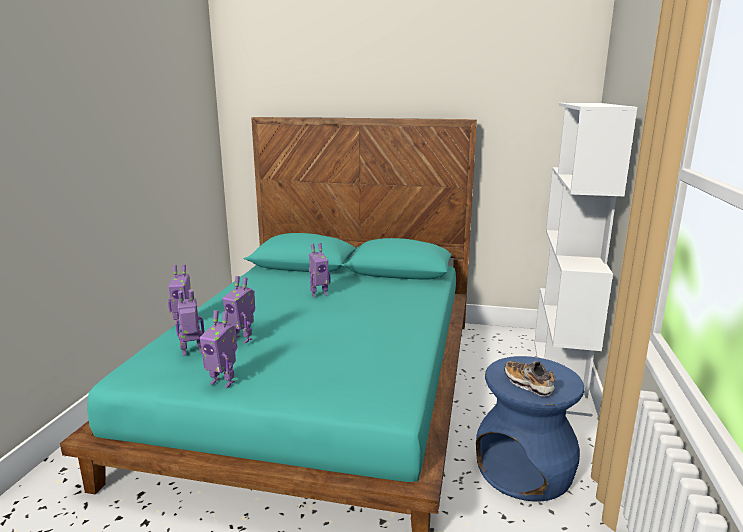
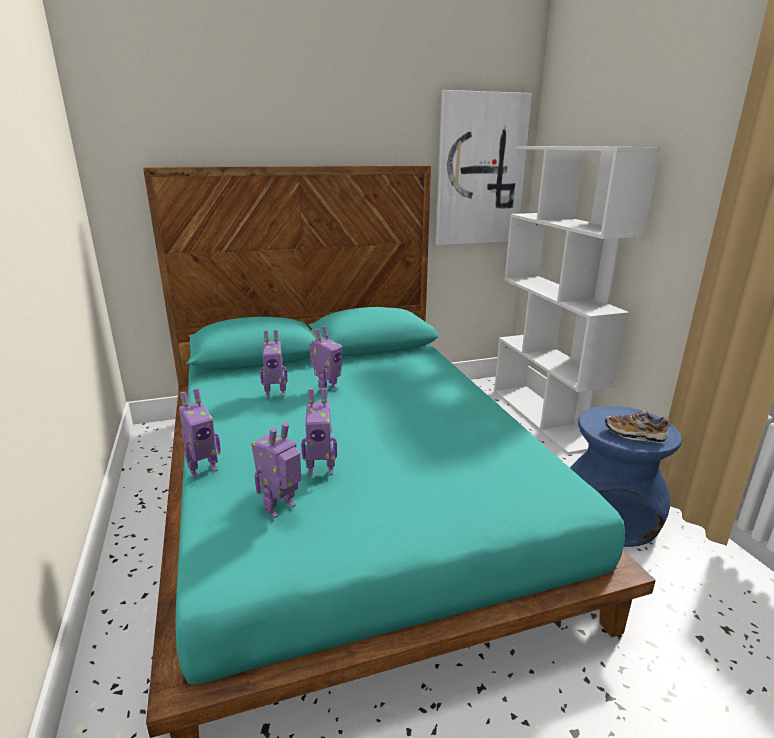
camera: 30 degrees left, 5 degrees up
toy robot [200,310,237,388] -> toy robot moved to [260,330,288,398]
none -> picture [435,90,532,245]

